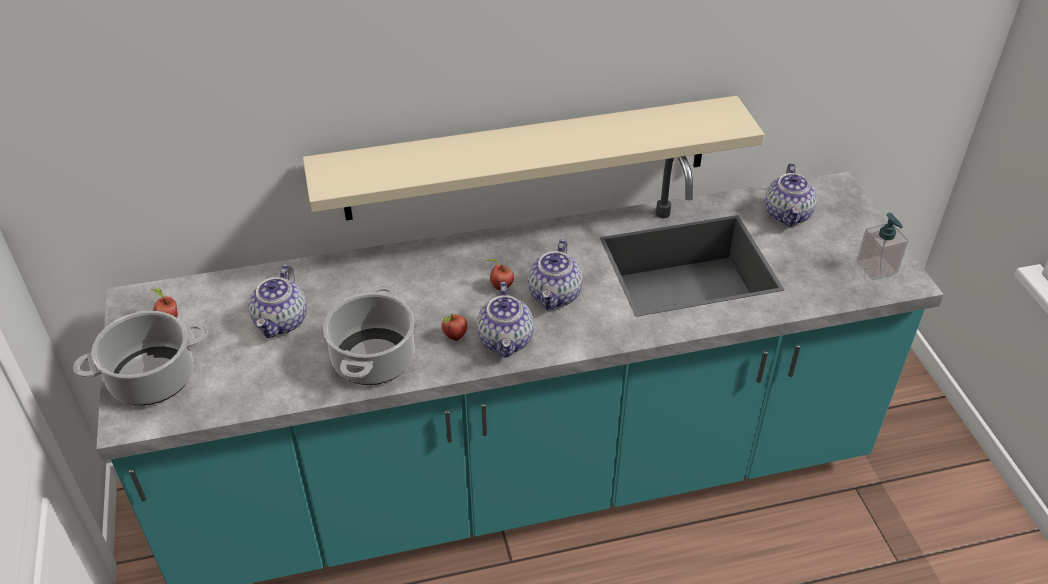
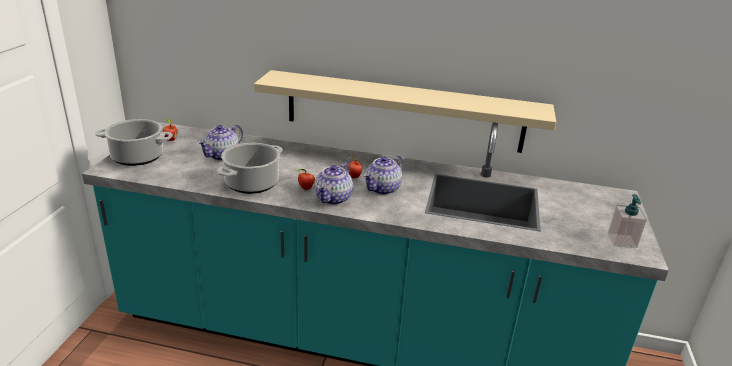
camera: 25 degrees right, 15 degrees down
teapot [765,163,817,226] -> none

